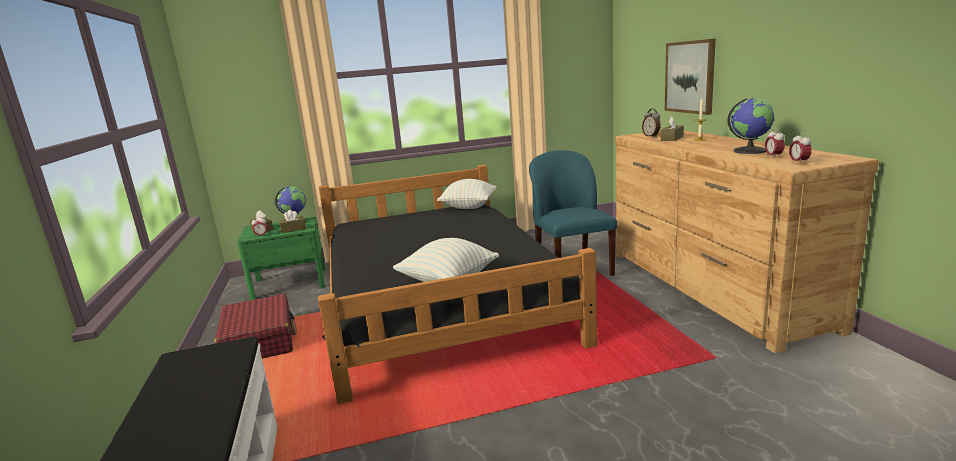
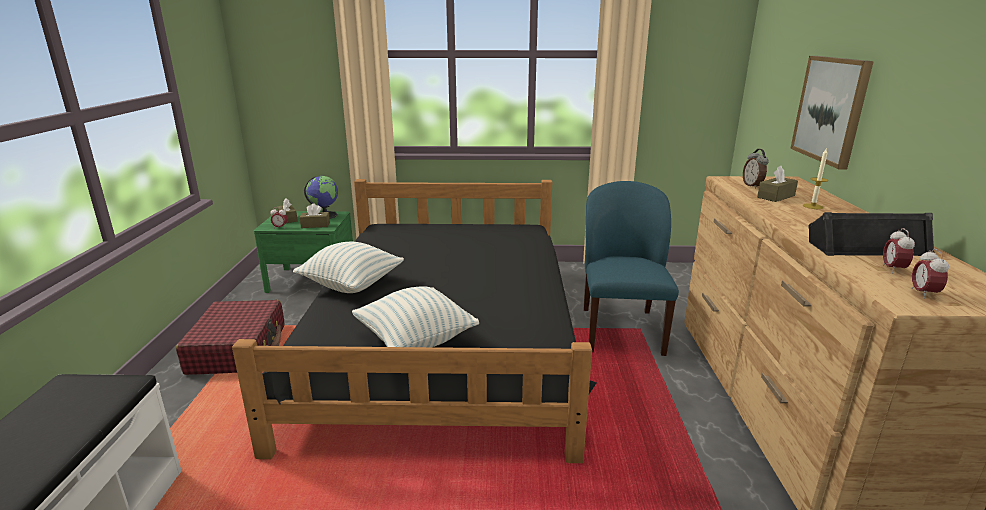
camera: 15 degrees right, 5 degrees up
pillow [437,179,497,209] -> pillow moved to [293,242,404,293]
globe [727,98,774,154] -> black speaker [808,212,934,256]

